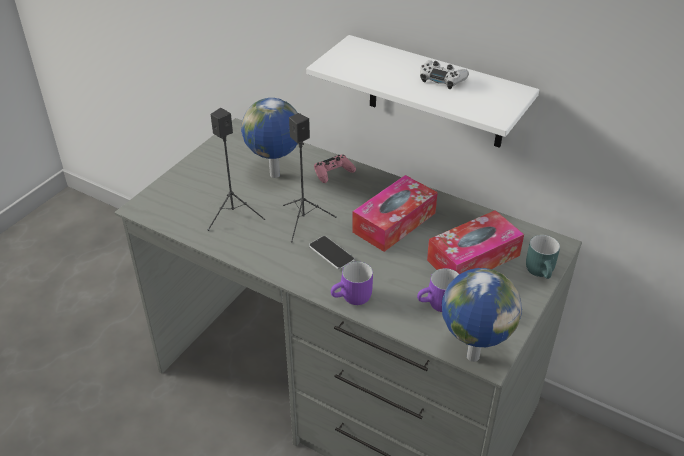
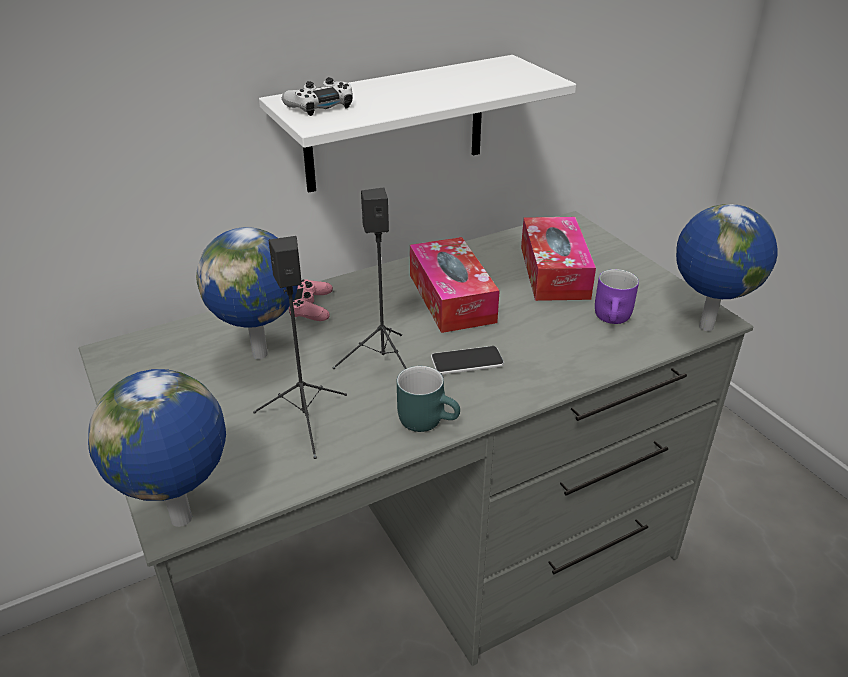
camera: 60 degrees left, 5 degrees down
purple mug [331,261,373,305] -> none
white game controller [420,60,469,89] -> white game controller moved to [282,77,353,116]
turquoise mug [526,235,560,279] -> turquoise mug moved to [397,366,460,432]
none -> globe [88,369,226,527]

